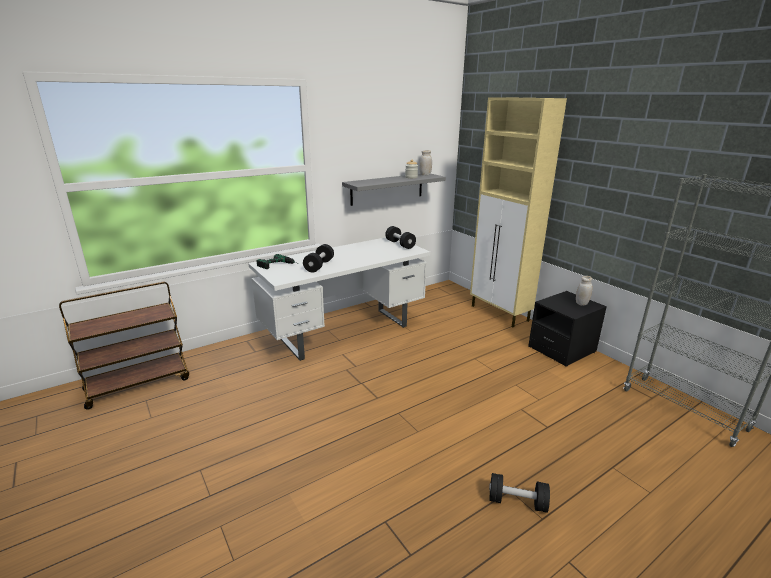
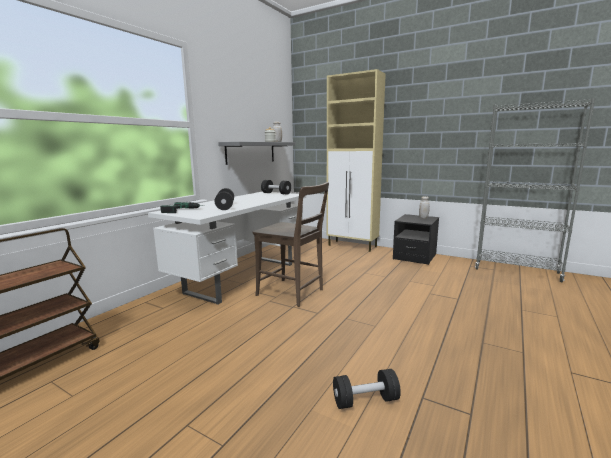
camera: 25 degrees left, 10 degrees down
black dumbbell [489,473,550,513] -> black dumbbell moved to [333,369,401,409]
none -> brown chair [253,182,329,307]

